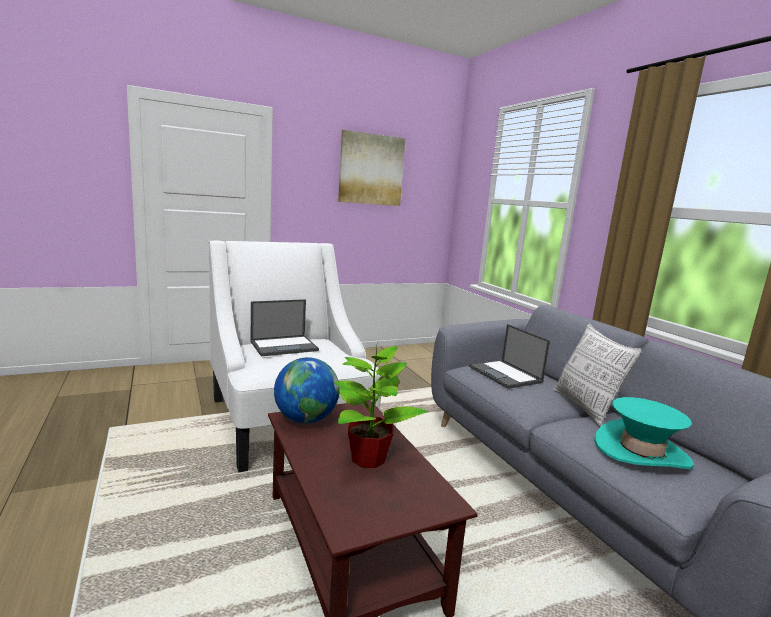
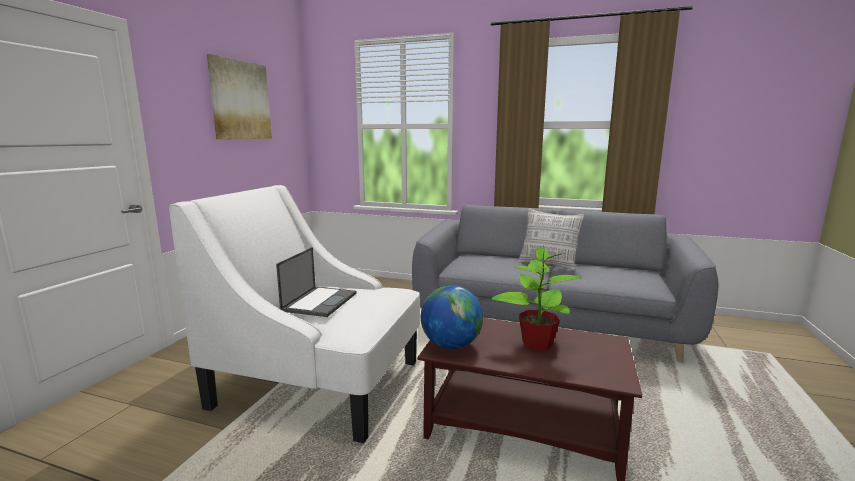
camera: 45 degrees left, 0 degrees up
laptop [469,324,550,389] -> none
turquoise hat [594,397,694,469] -> none

